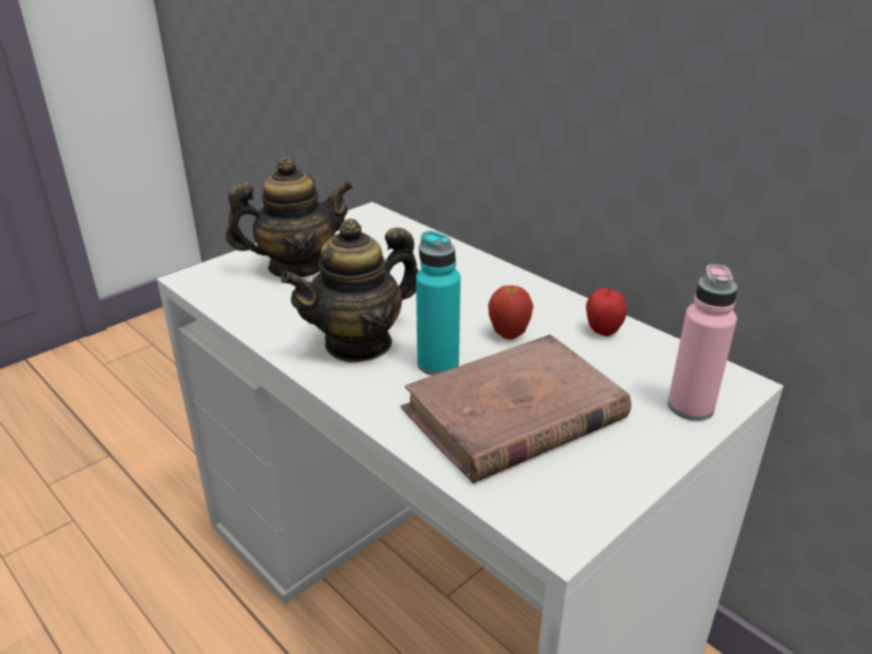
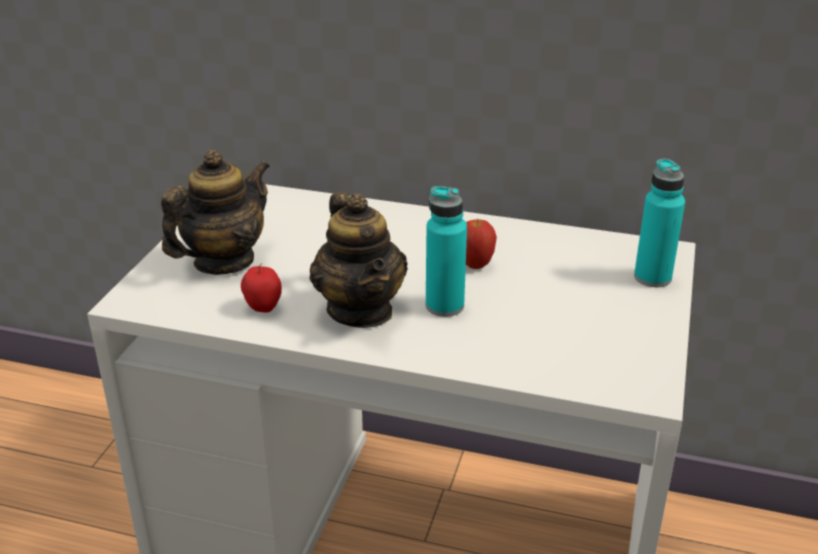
camera: 30 degrees left, 0 degrees up
teapot [281,218,418,363] -> teapot turned 45 degrees counterclockwise [310,192,408,328]
brown book [401,335,631,484] -> none
apple [586,286,627,336] -> apple moved to [241,263,282,313]
pink bottle [668,264,738,421] -> turquoise bottle [634,158,685,287]

